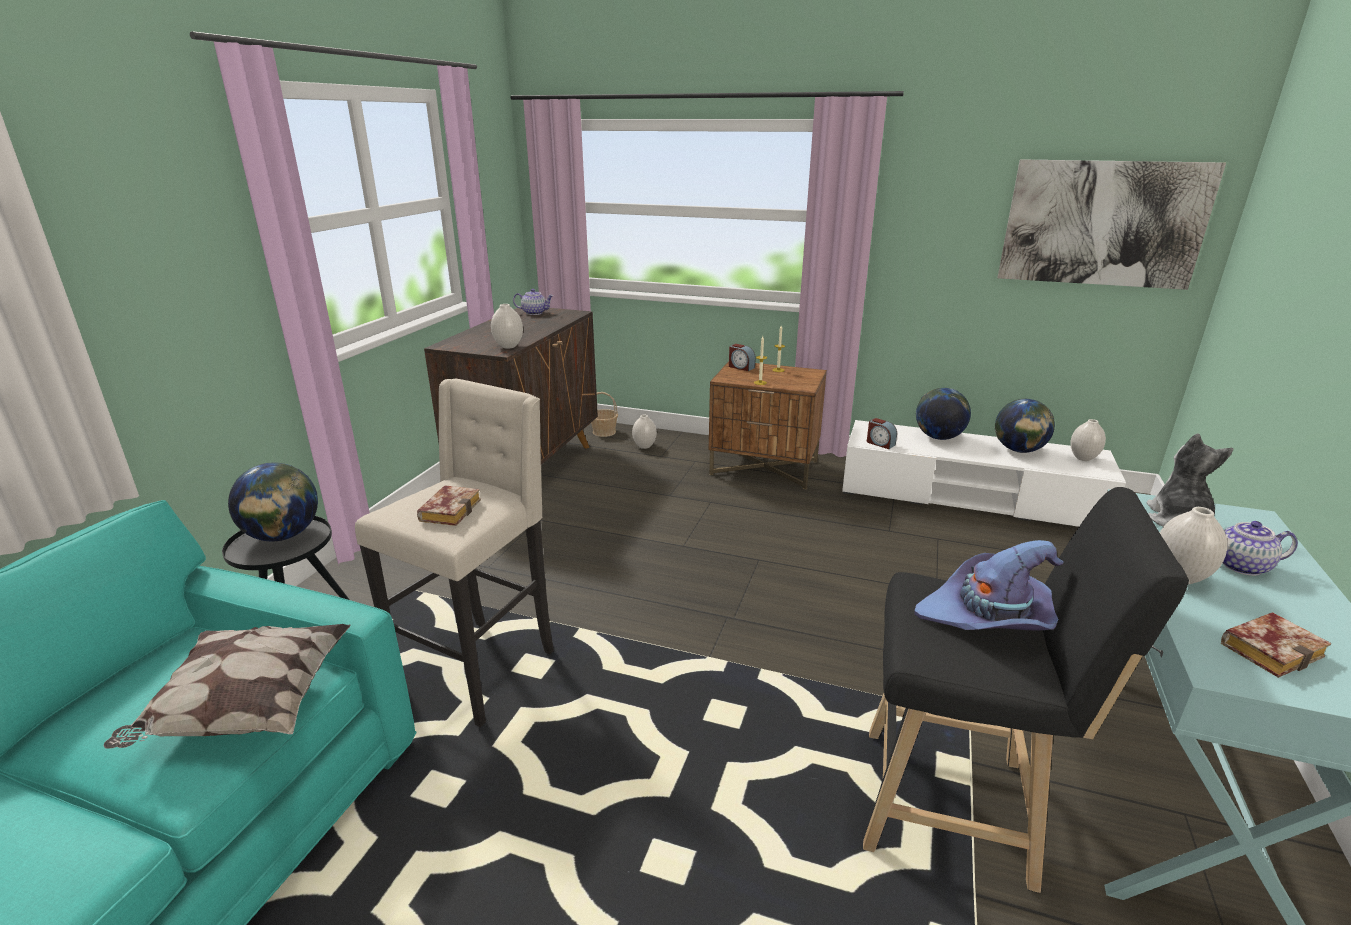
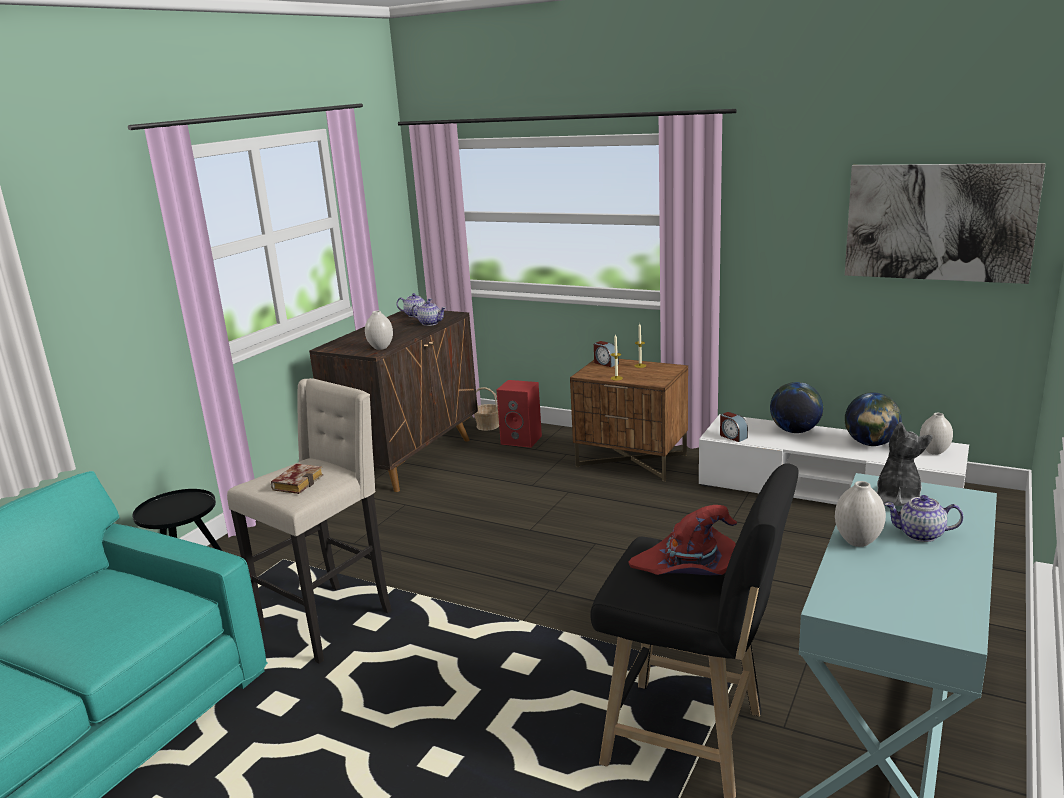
camera: 10 degrees right, 5 degrees down
pillow [104,624,351,749] -> none
globe [228,463,318,542] -> none
white vase [632,415,657,449] -> red speaker [496,380,542,448]
purple hat [915,540,1064,631] -> red hat [628,505,737,575]
book [1221,612,1331,678] -> none
none -> teapot [411,301,446,326]

